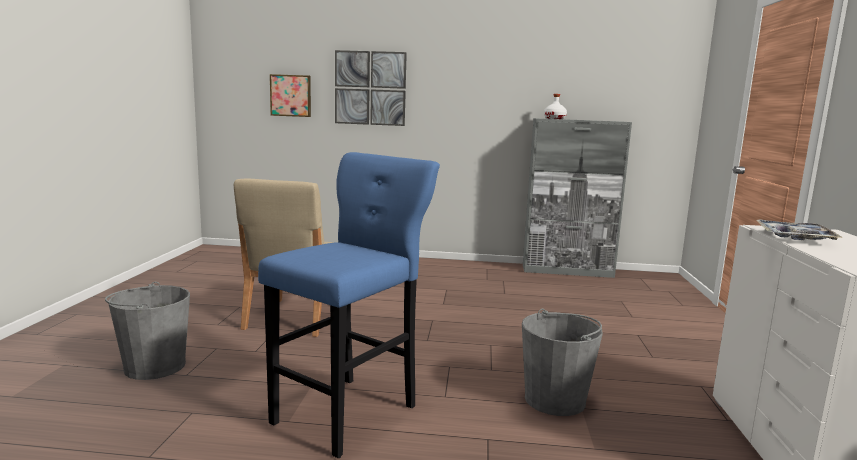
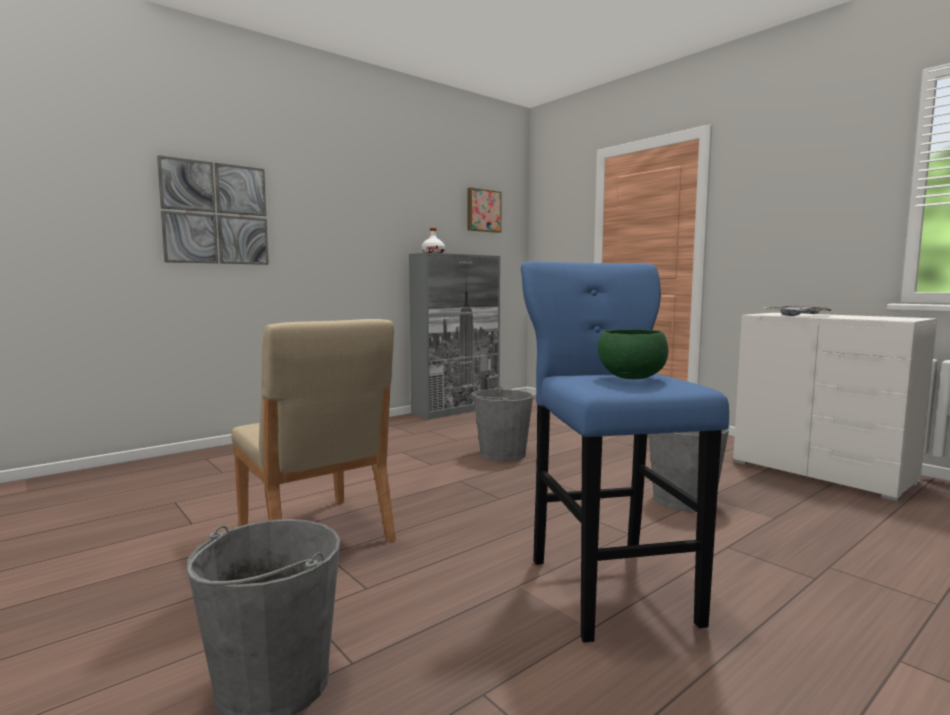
camera: 45 degrees left, 5 degrees down
picture [270,74,311,117] -> picture moved to [467,187,502,233]
none -> grey bucket [471,386,533,461]
none -> green bowl [598,329,668,379]

